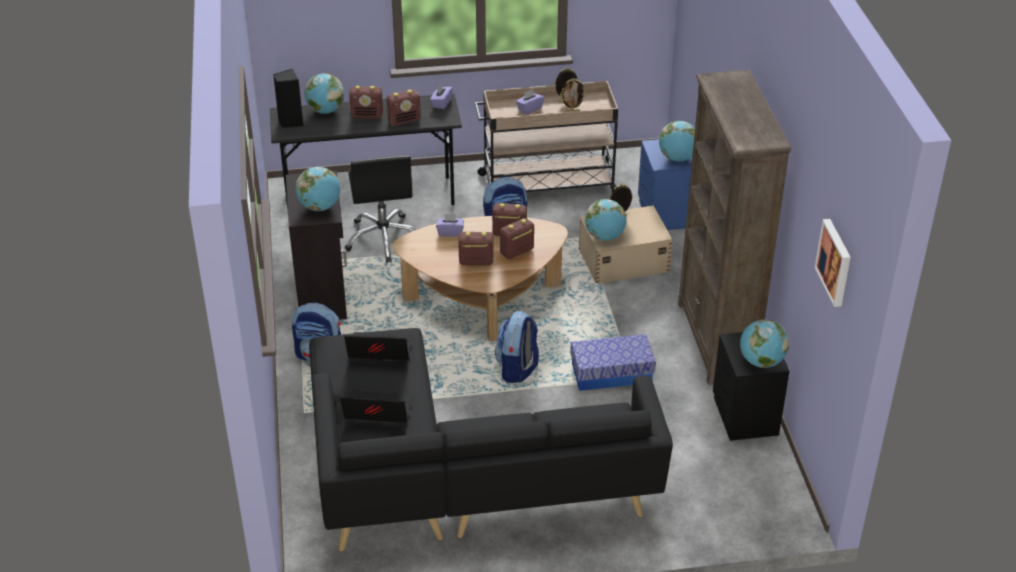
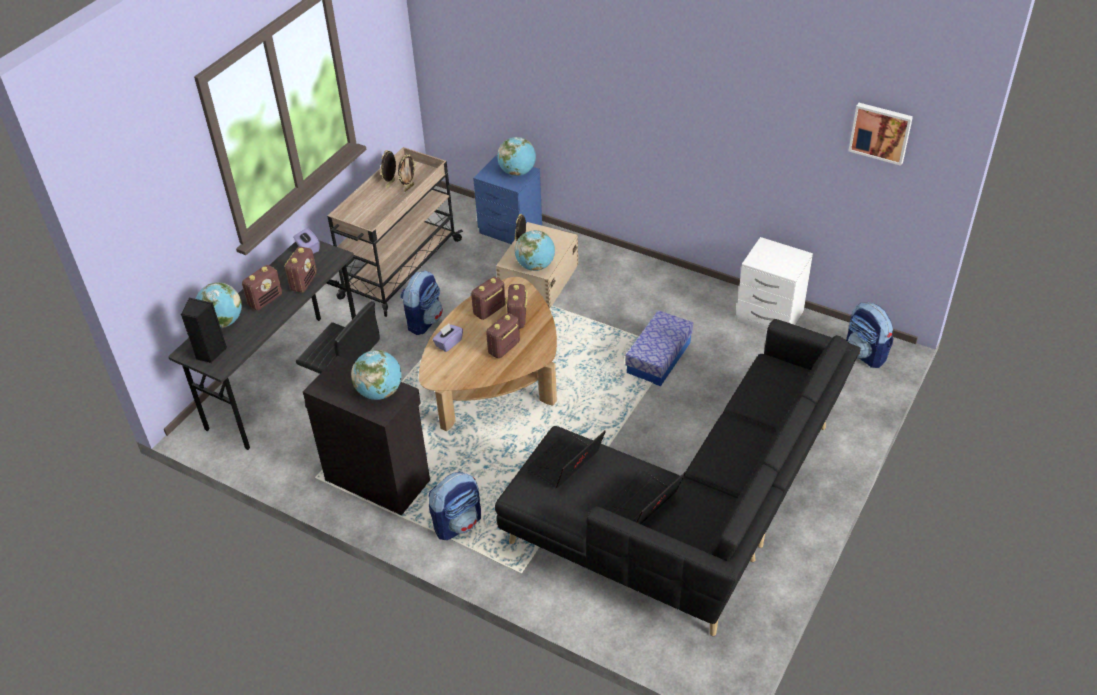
camera: 50 degrees left, 5 degrees up
backpack [495,311,539,383] -> backpack moved to [846,302,893,368]
purple tissue box [516,90,544,114] -> none
brown bookcase [678,70,791,385] -> none
black nightstand [713,332,789,441] -> white nightstand [736,237,813,331]
globe [740,320,789,368] -> none

